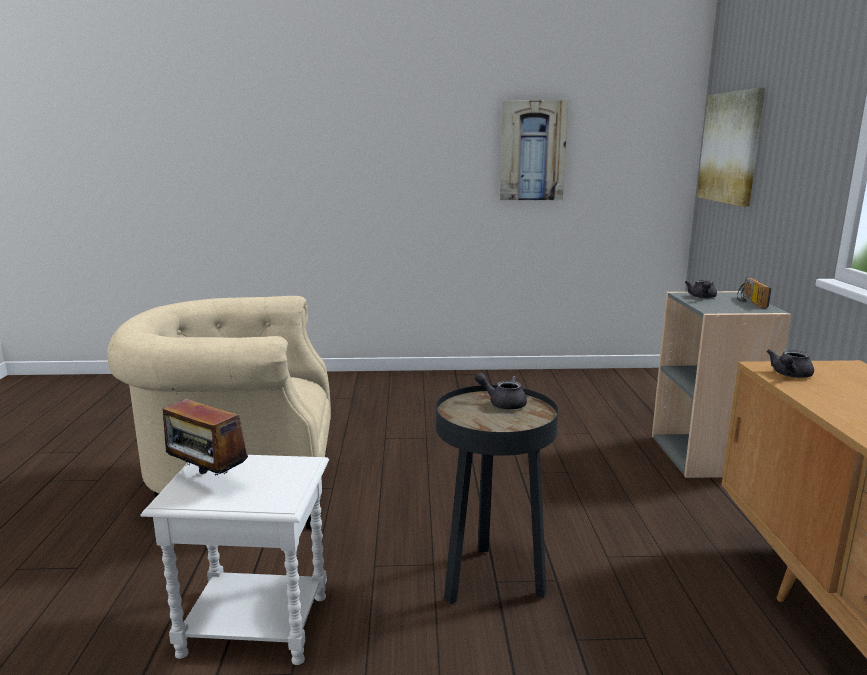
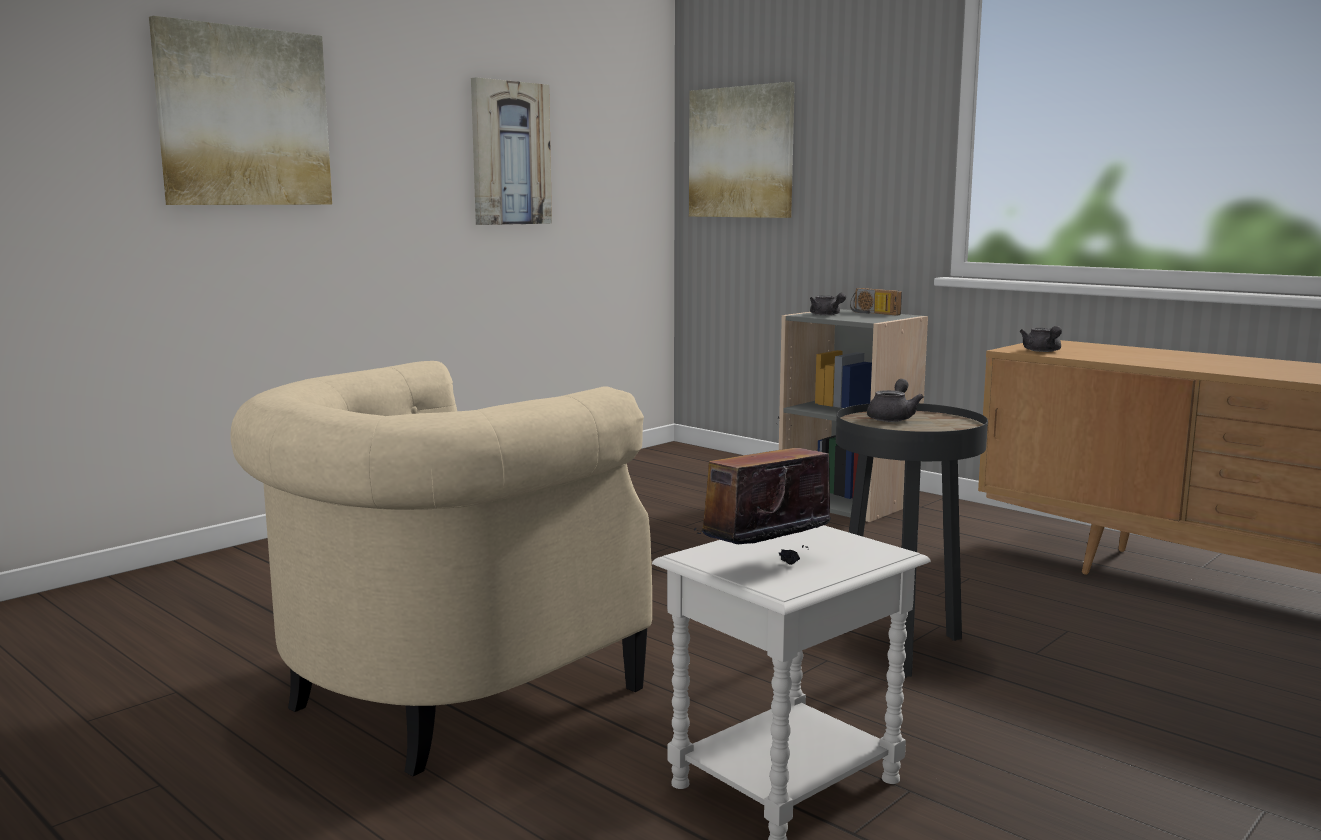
camera: 45 degrees left, 5 degrees down
radio [163,389,248,475] -> radio turned 150 degrees clockwise [694,417,843,565]
grey teapot [475,372,527,410] -> grey teapot turned 135 degrees clockwise [867,379,924,422]
none -> picture [149,16,332,205]

